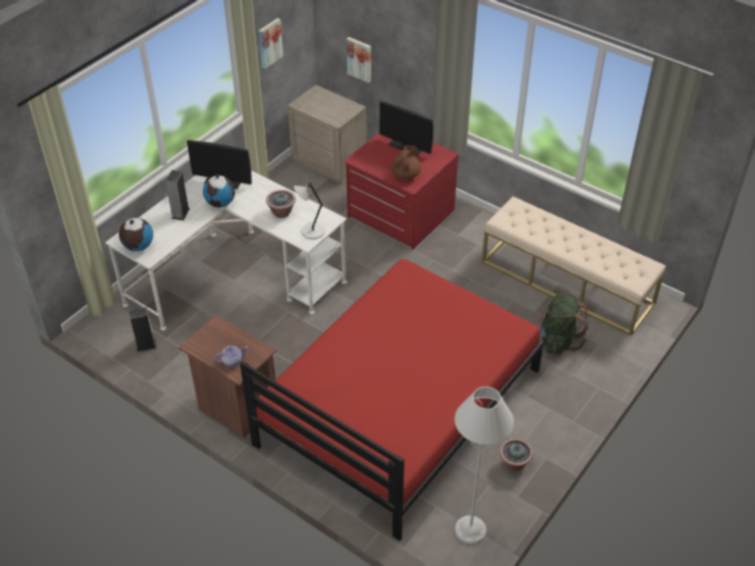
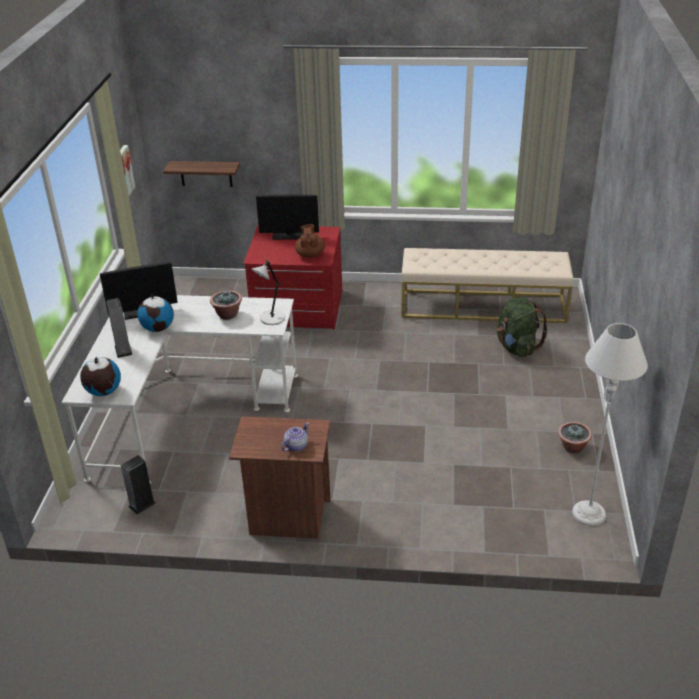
camera: 30 degrees left, 10 degrees down
red bed [240,259,544,541] -> none
beige nightstand [288,85,367,184] -> none
picture [346,37,371,83] -> shelf [163,161,240,187]

